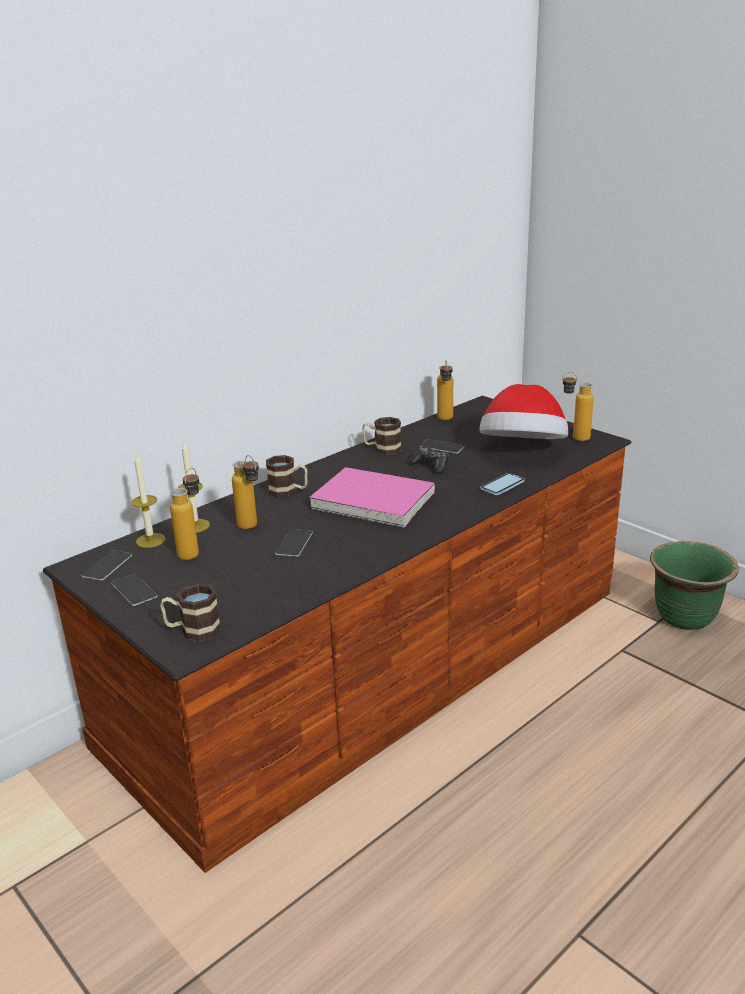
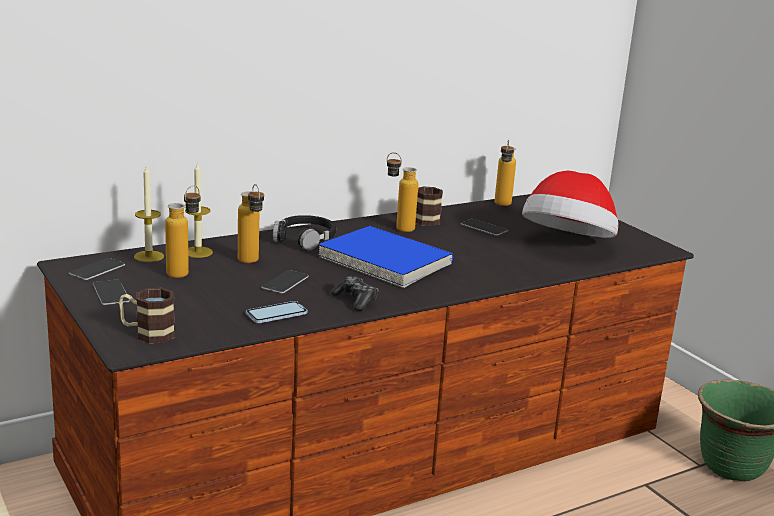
camera: 10 degrees right, 5 degrees down
mug [266,455,308,497] -> black headphones [273,215,336,251]
pink book [309,467,435,528] -> blue book [318,226,453,288]
game controller [409,447,449,473] -> game controller moved to [330,276,378,311]
phone [480,473,525,495] -> phone moved to [246,301,307,323]
bottle [562,372,594,441] -> bottle moved to [387,152,418,232]

